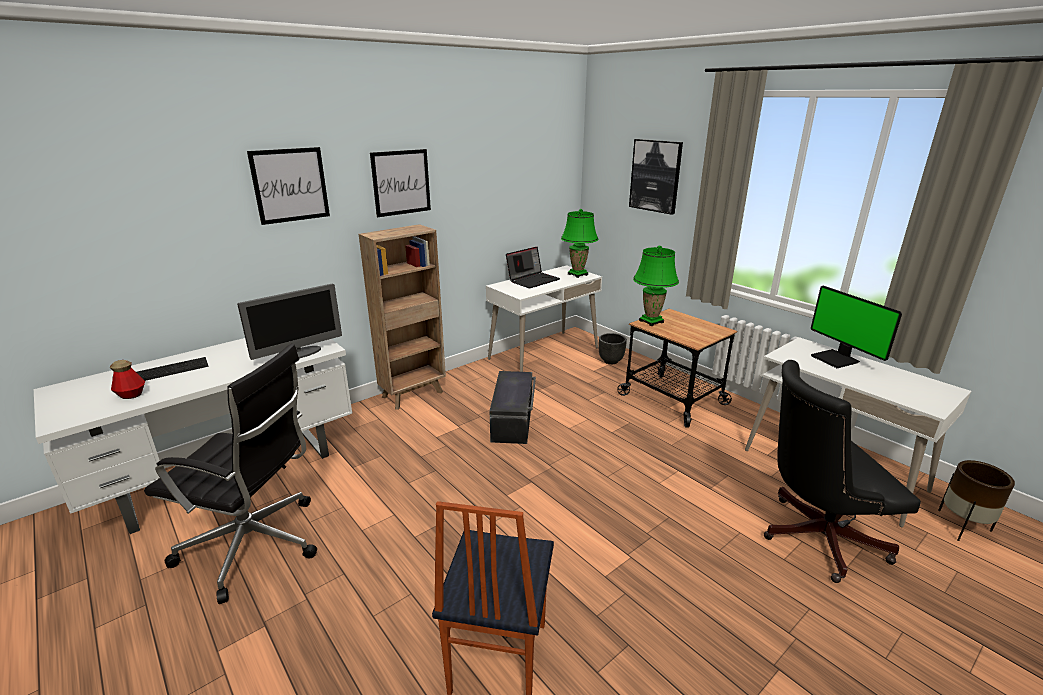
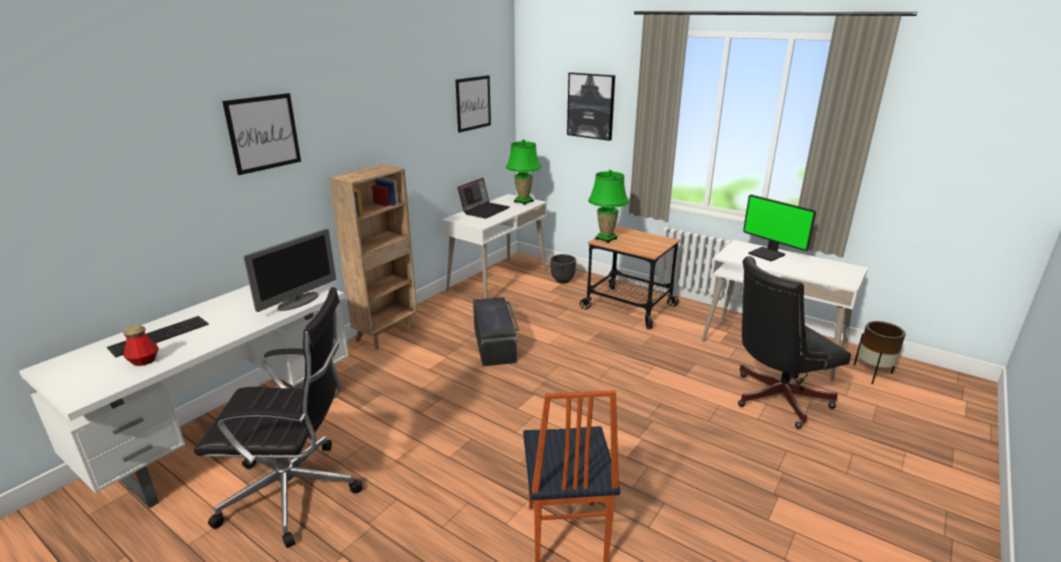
camera: 15 degrees left, 0 degrees up
picture [370,149,431,217] -> picture moved to [455,75,491,133]

